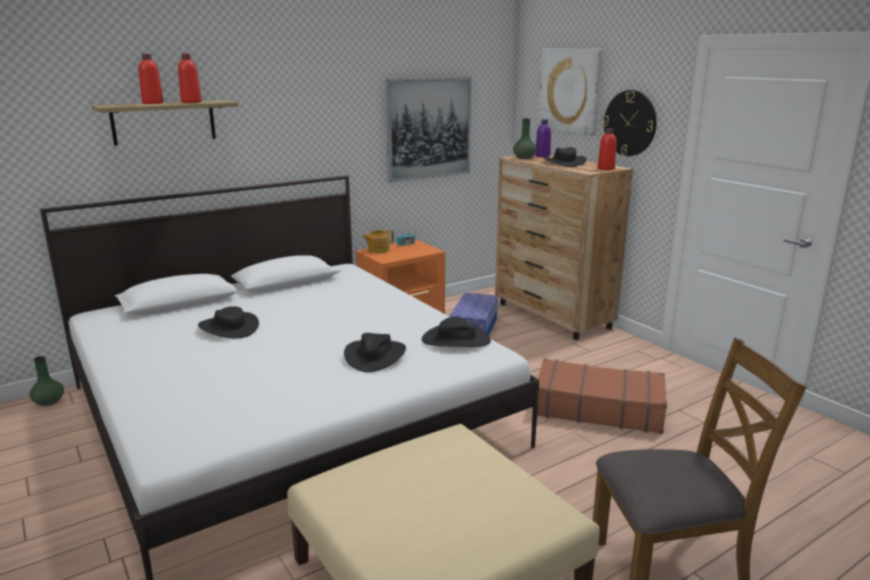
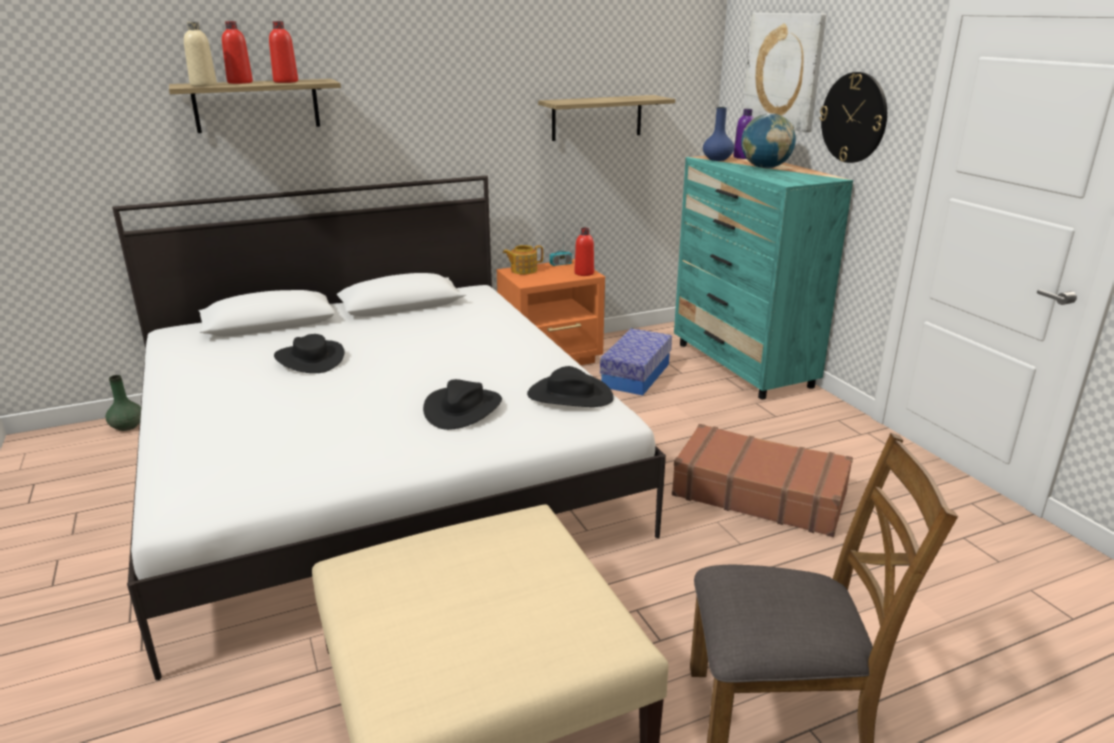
camera: 10 degrees right, 5 degrees up
picture [386,77,471,183] -> shelf [538,95,675,141]
brown dresser [495,155,633,340] -> turquoise dresser [674,153,853,399]
green vase [513,118,537,159] -> blue vase [703,107,734,161]
black hat [543,147,587,167] -> globe [741,113,796,169]
red bottle [598,128,617,170] -> red bottle moved to [574,228,594,276]
none -> beige bottle [184,22,217,87]

